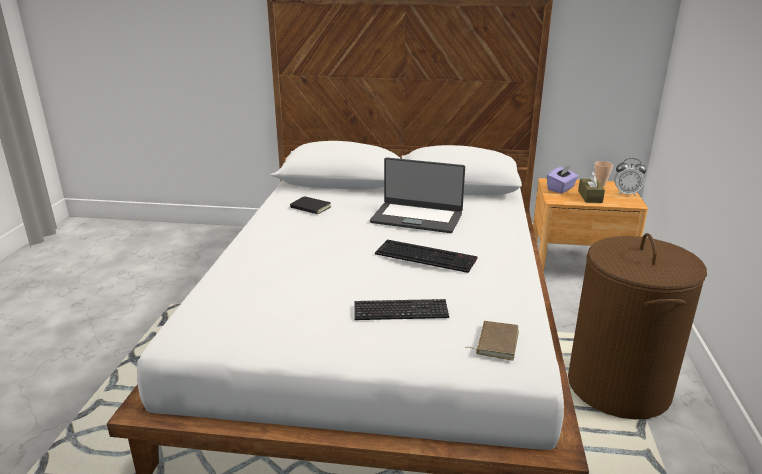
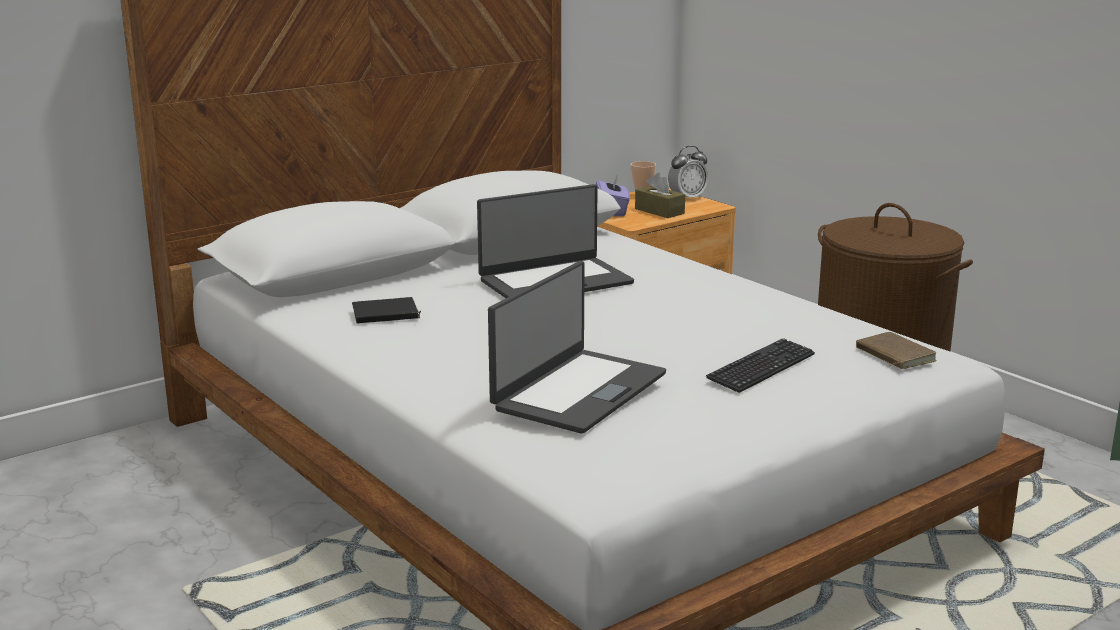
camera: 45 degrees left, 5 degrees down
keyboard [375,240,478,273] -> none
none -> laptop [488,261,666,434]

